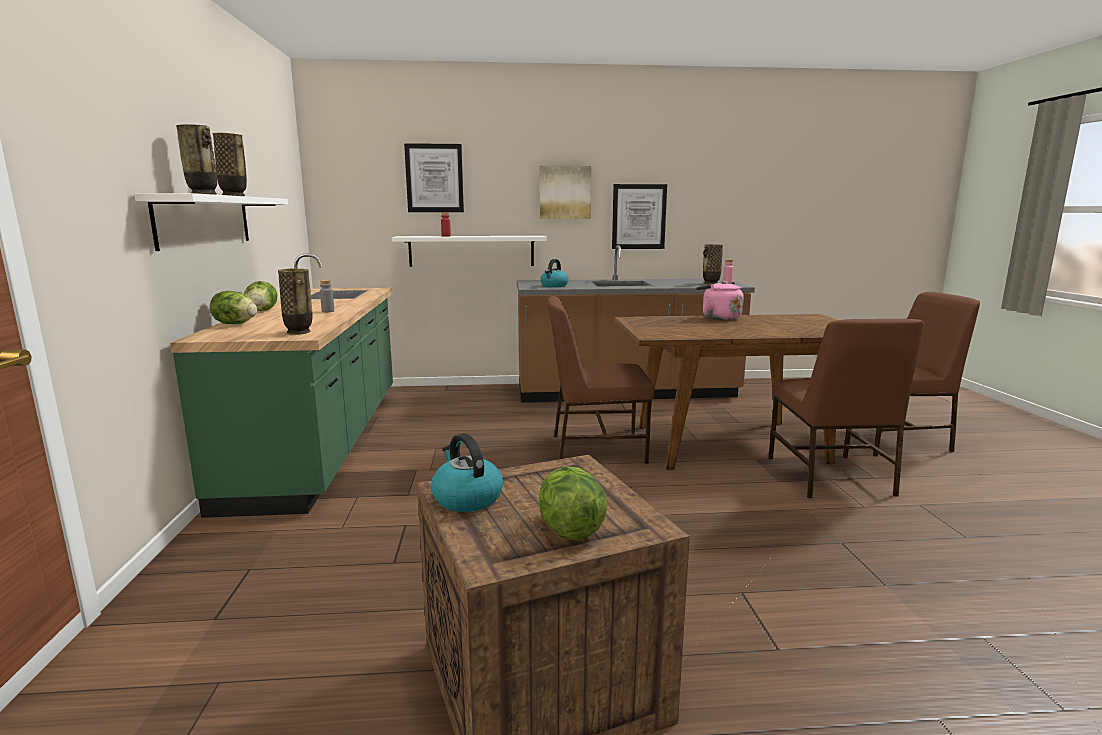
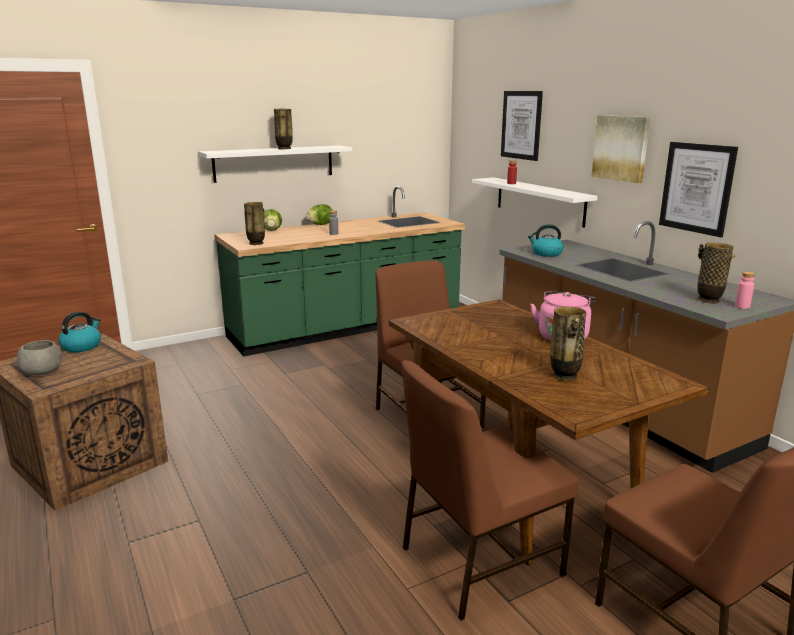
camera: 65 degrees right, 5 degrees up
vase [176,124,217,195] -> vase moved to [550,306,586,381]
lettuce [539,466,608,540] -> grey bowl [17,340,62,375]

